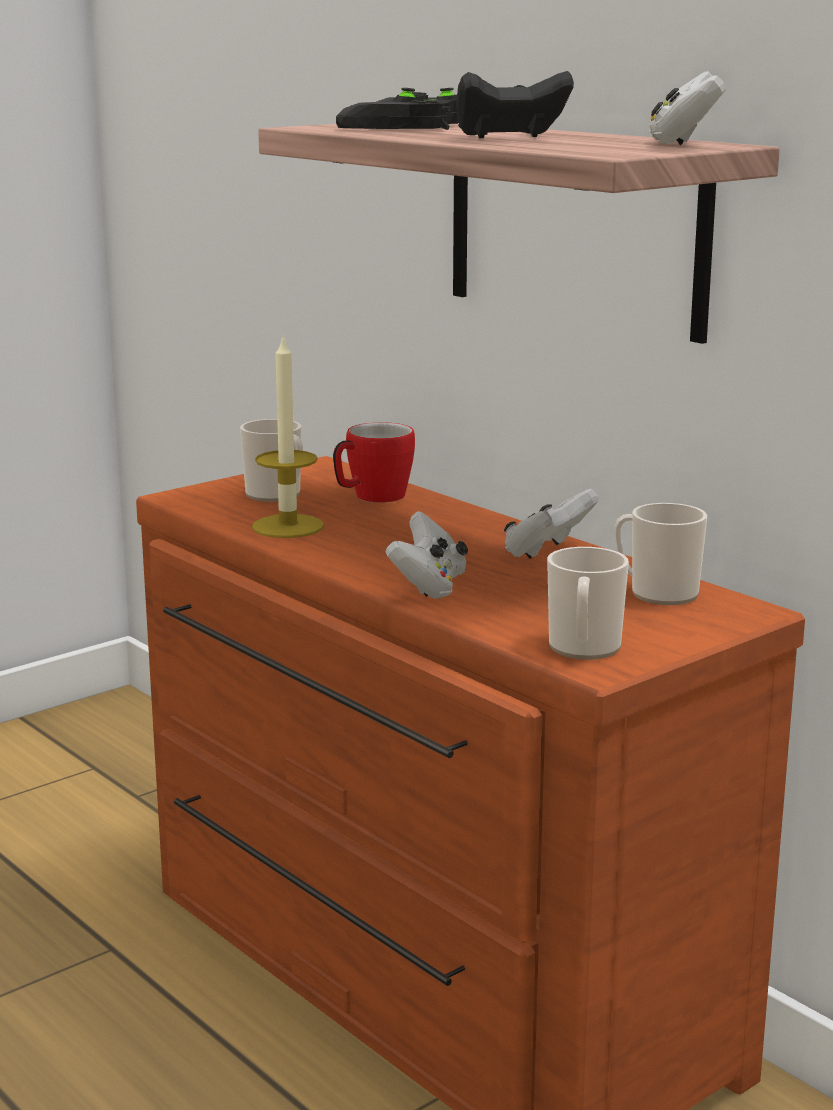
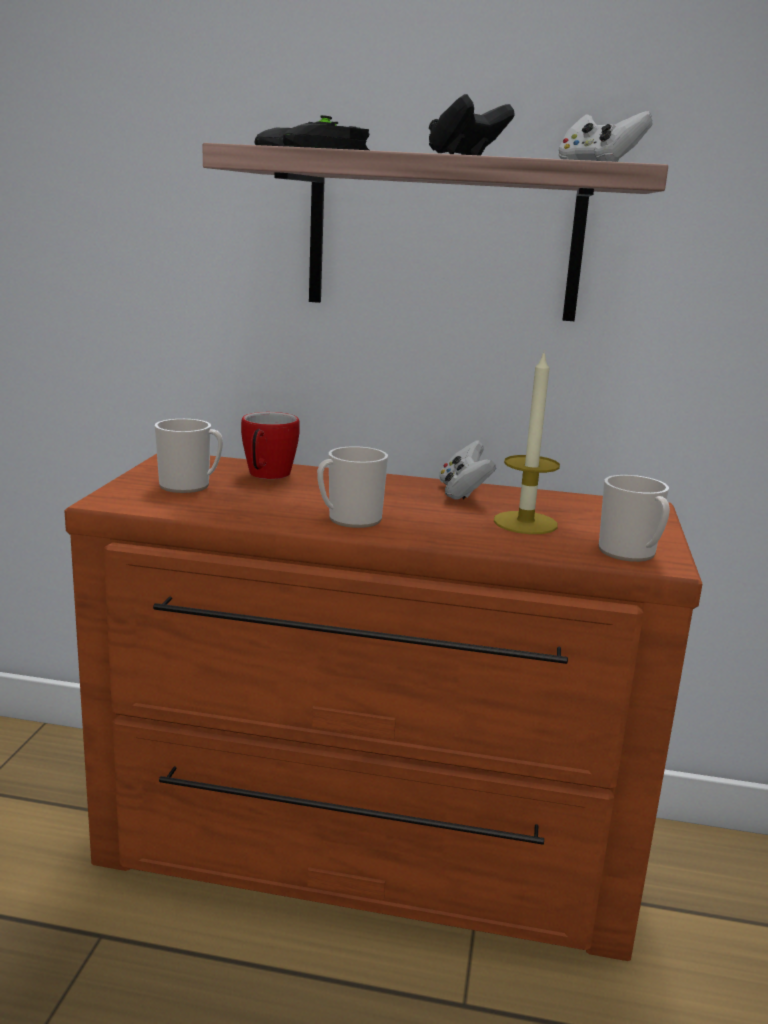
camera: 40 degrees left, 0 degrees up
candle [252,334,324,538] -> candle moved to [494,354,560,534]
white game controller [385,511,468,599] -> none
mug [614,503,707,605] -> mug moved to [317,446,388,528]

